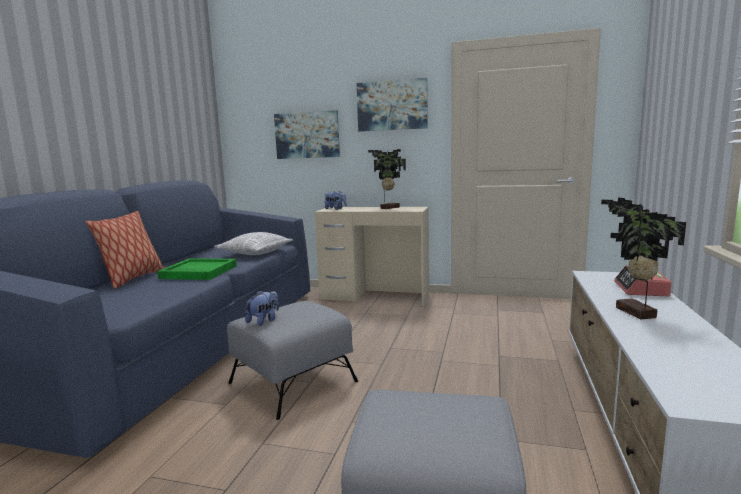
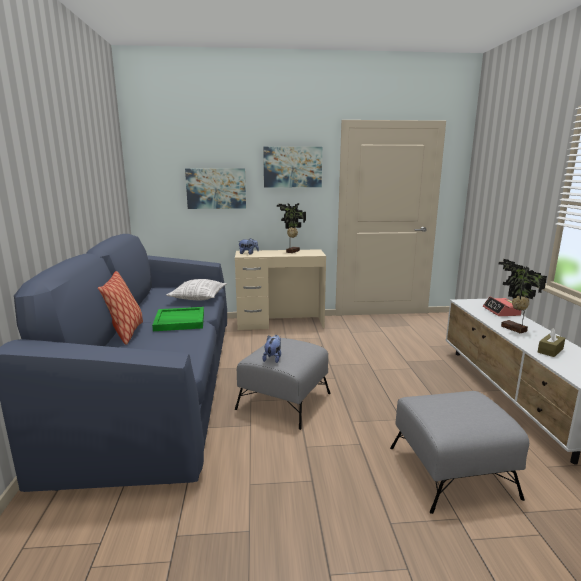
camera: 20 degrees left, 5 degrees up
none -> brown tissue box [538,328,565,357]

